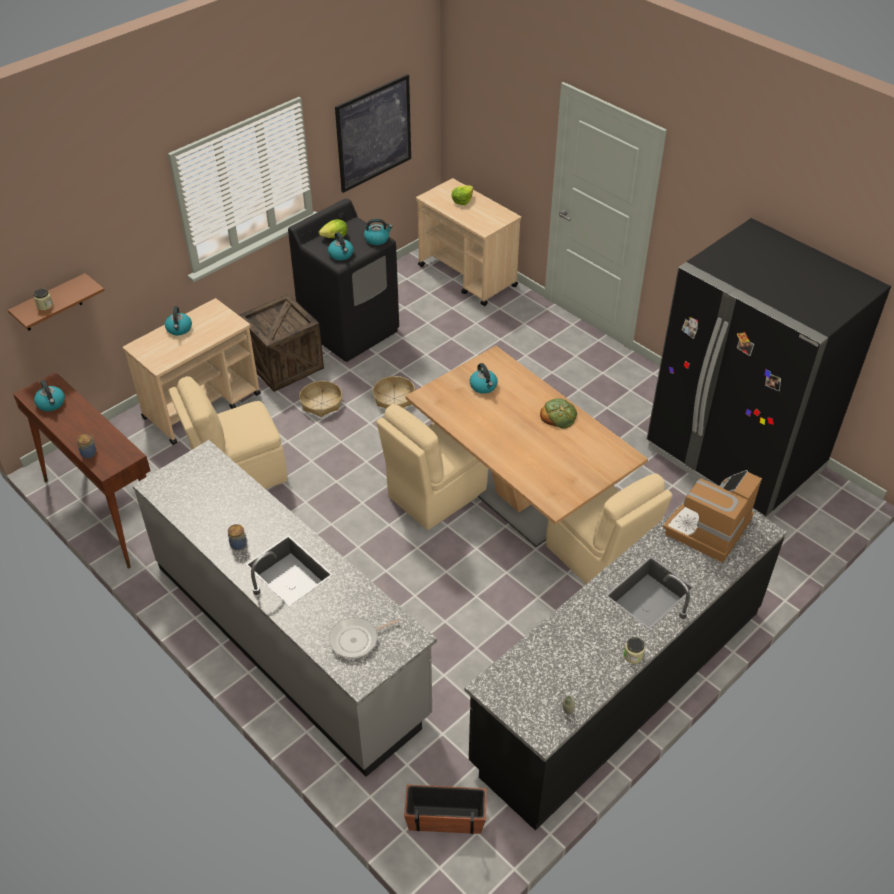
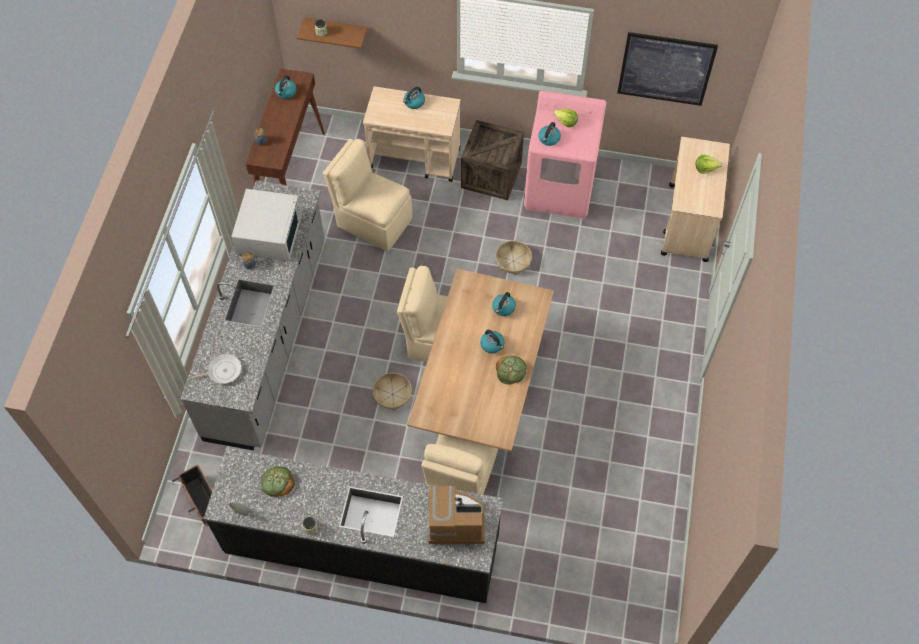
camera: 55 degrees right, 15 degrees up
black washing machine [288,199,399,362] -> pink washing machine [524,91,607,218]
basket [299,381,342,417] -> basket moved to [373,373,412,411]
frying pan [329,617,401,658] -> frying pan turned 135 degrees clockwise [189,354,242,384]
kettle [364,218,393,245] -> kettle moved to [480,330,504,354]
black fridge [647,218,891,519] -> none
none -> white microwave [231,189,302,261]
none -> bread [261,466,295,497]

